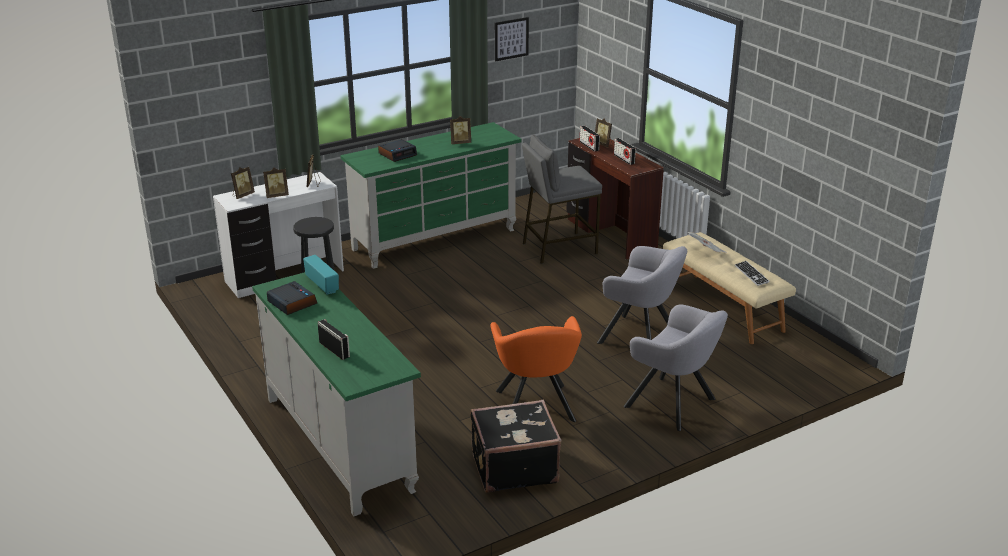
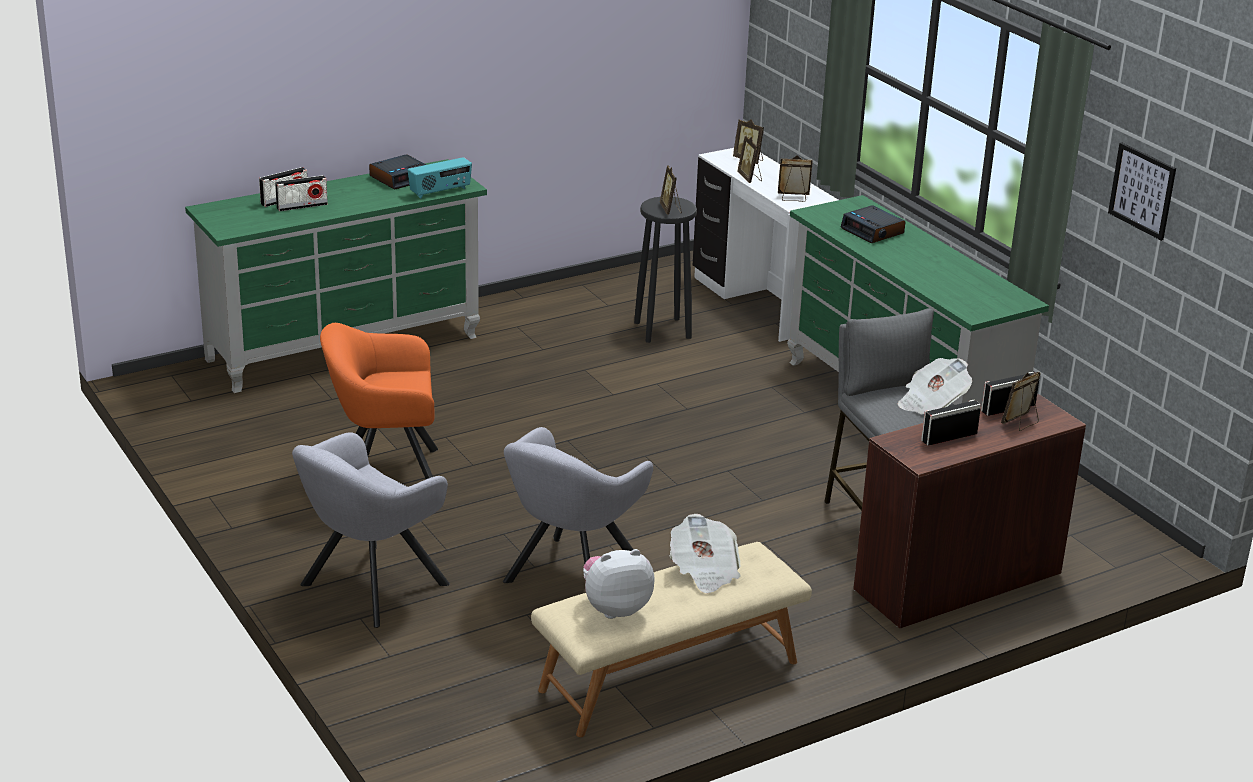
camera: 90 degrees right, 0 degrees up
picture frame [450,116,471,144] -> picture frame moved to [660,165,682,215]
black suitcase [470,399,561,493] -> none
keyboard [735,261,770,286] -> plush toy [583,549,655,619]
none -> radio [275,175,328,211]
none -> newspaper [898,358,972,414]

